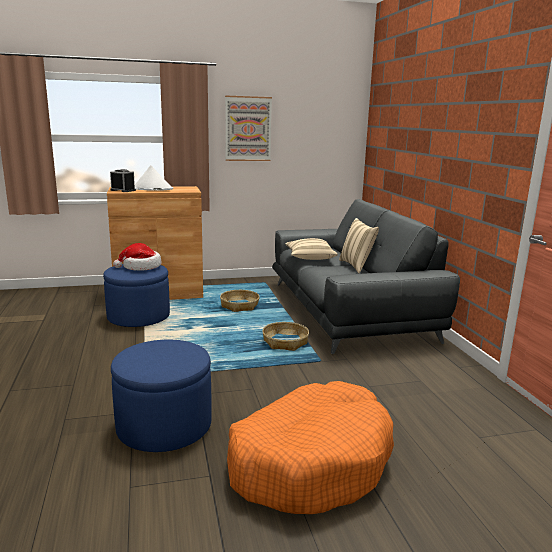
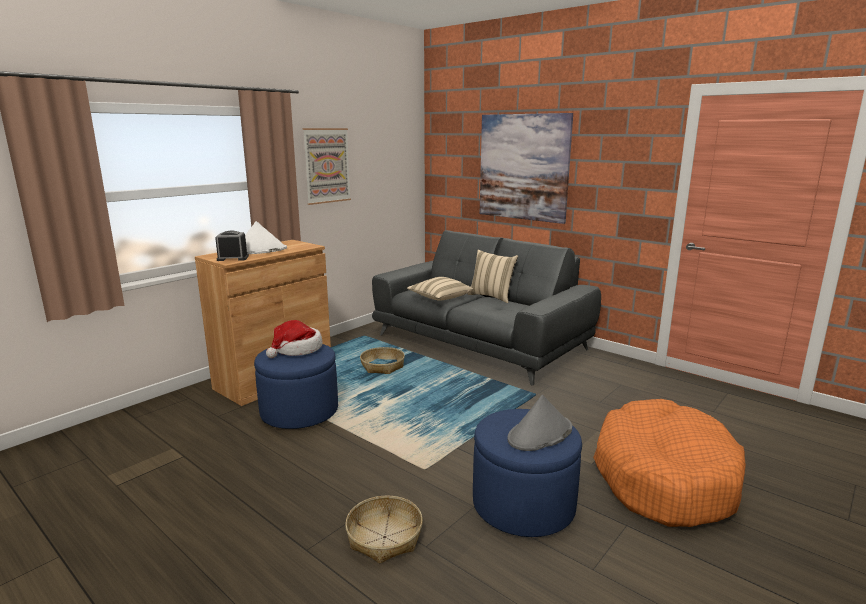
camera: 35 degrees left, 0 degrees up
basket [262,322,309,351] -> basket moved to [345,496,423,563]
none -> picture [480,113,573,224]
none -> grey hat [507,395,572,451]

